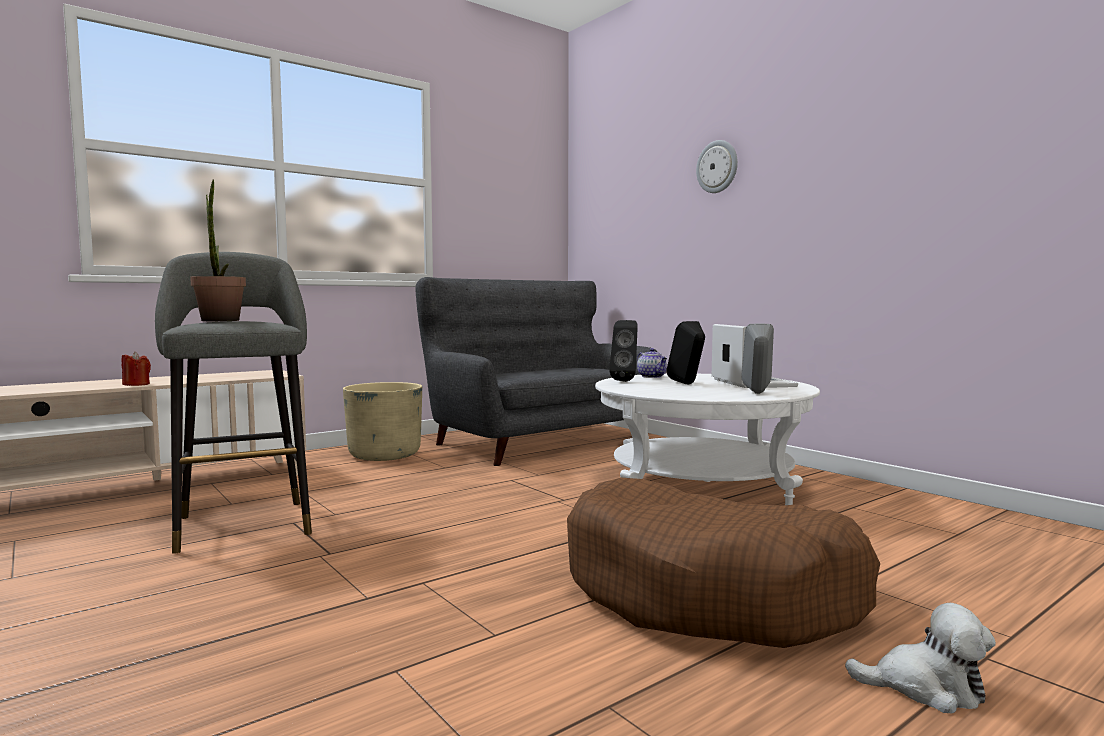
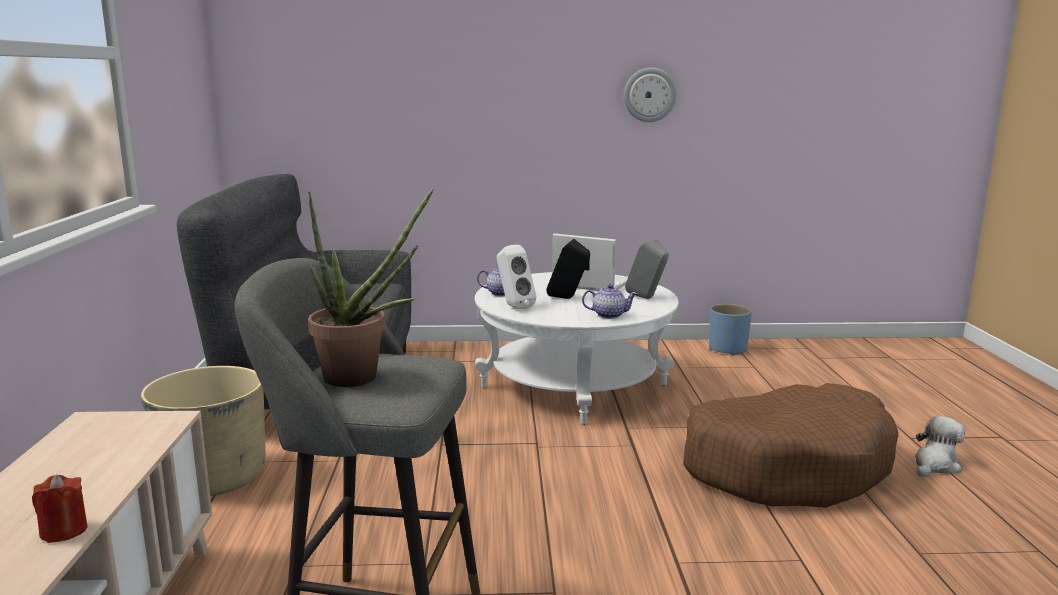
camera: 55 degrees left, 10 degrees up
black speaker [609,320,638,382] -> white speaker [497,245,536,309]
wall clock [696,140,738,193] -> wall clock moved to [624,68,677,122]
none -> teapot [582,284,638,319]
none -> blue planter [709,304,752,356]

